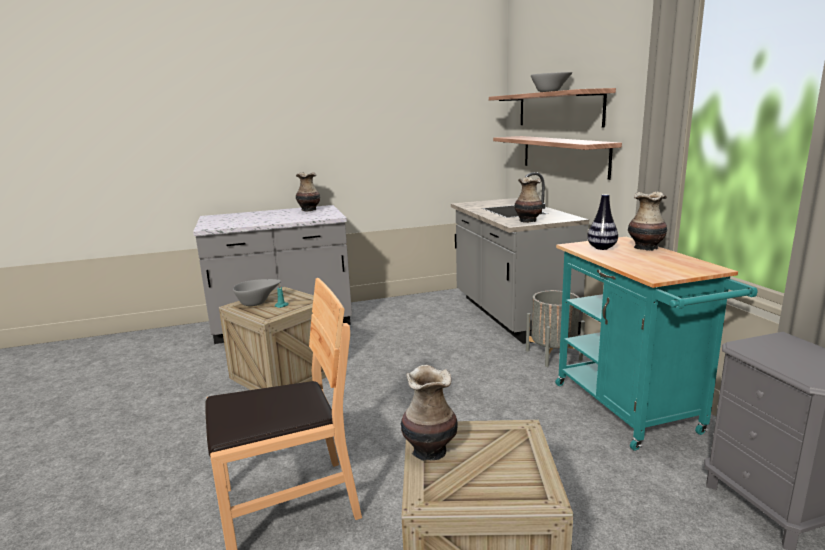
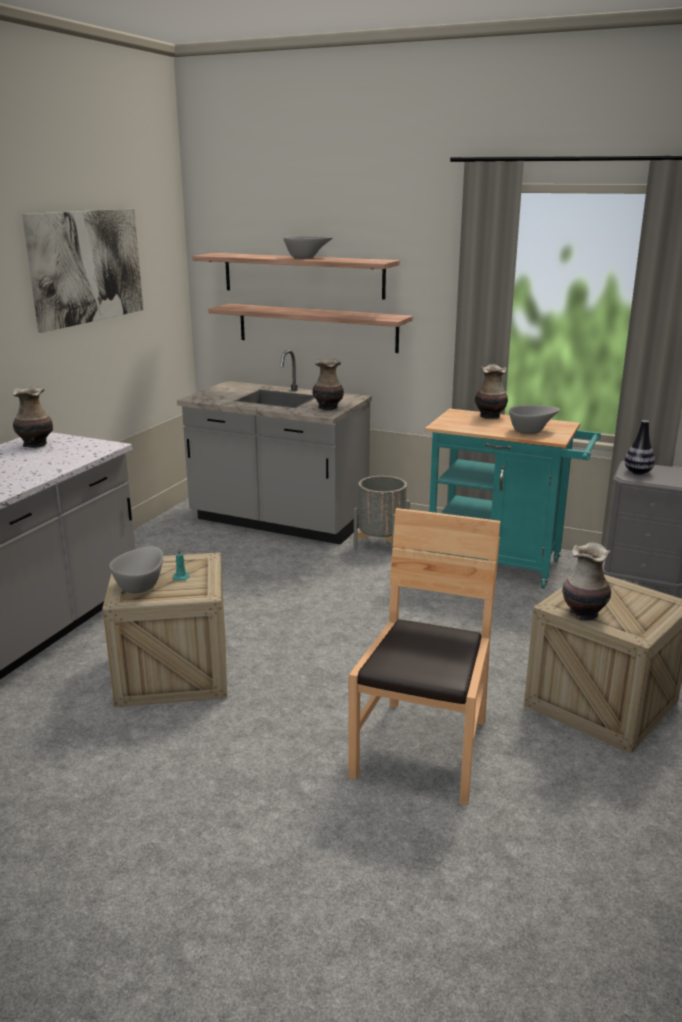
camera: 50 degrees left, 5 degrees up
vase [587,194,618,250] -> vase moved to [624,420,655,475]
none -> picture [22,209,143,333]
none -> grey bowl [509,405,560,434]

